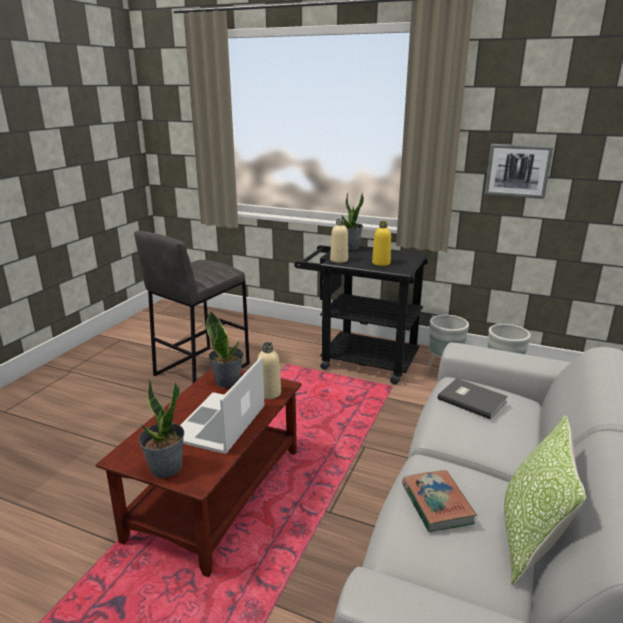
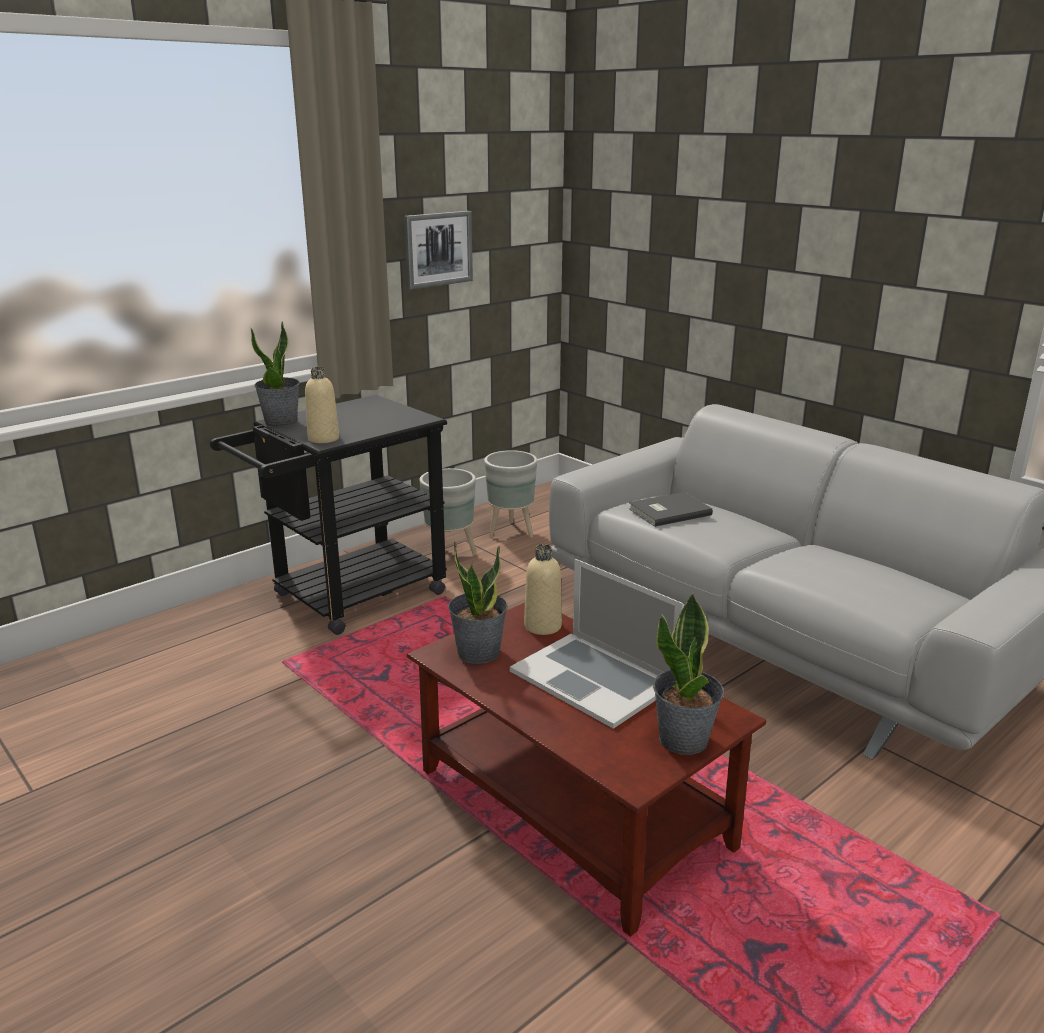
camera: 65 degrees left, 0 degrees up
grey stool [134,231,250,383] -> none
yellow bottle [372,221,391,266] -> none
book [402,470,477,532] -> none
pillow [504,415,586,585] -> none

